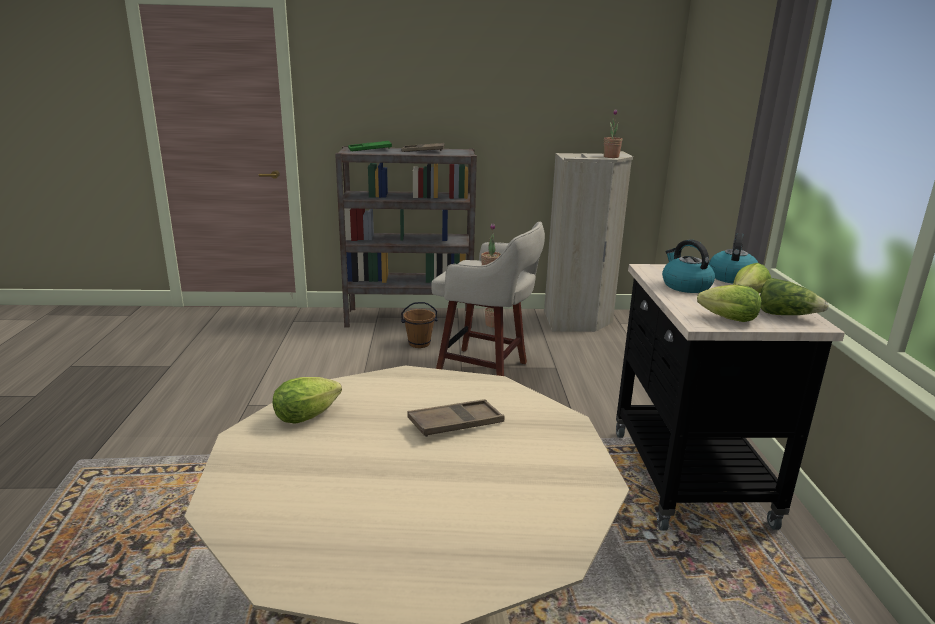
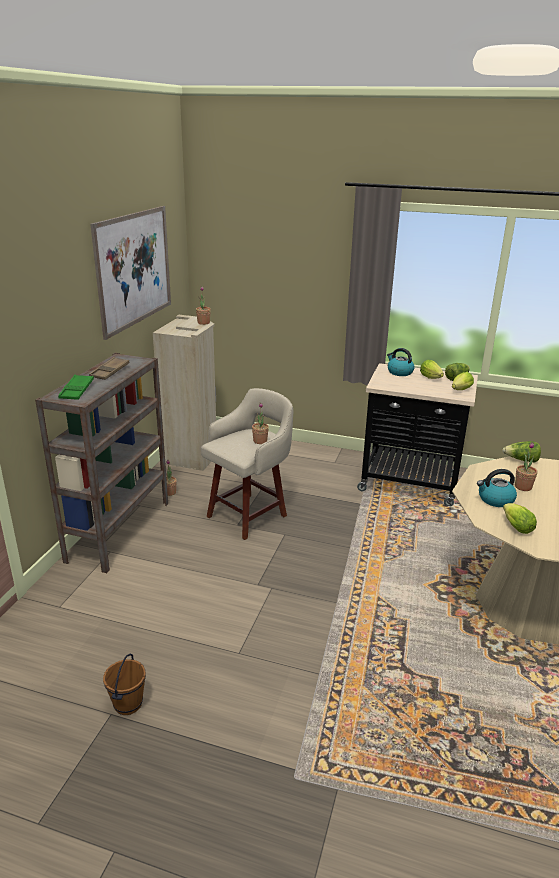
camera: 70 degrees left, 5 degrees up
brown bucket [401,302,437,348] -> brown bucket moved to [103,654,146,715]
brown tray [407,399,505,437] -> potted plant [515,442,537,491]
kettle [662,240,715,293] -> kettle moved to [477,469,517,507]
none -> picture [90,206,171,340]
none -> lettuce [502,441,541,463]

